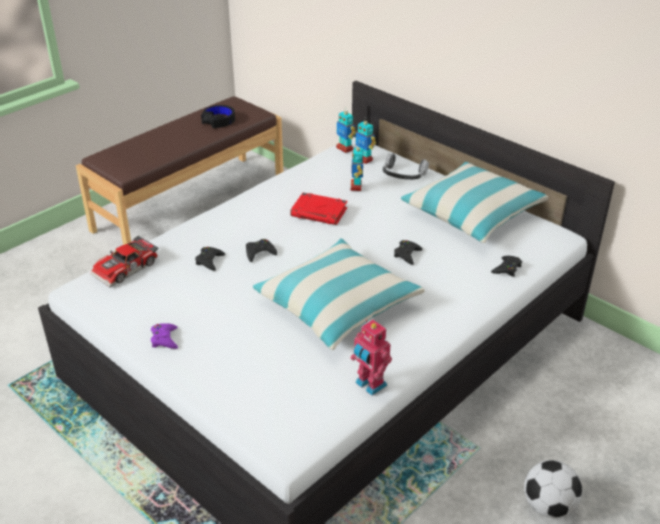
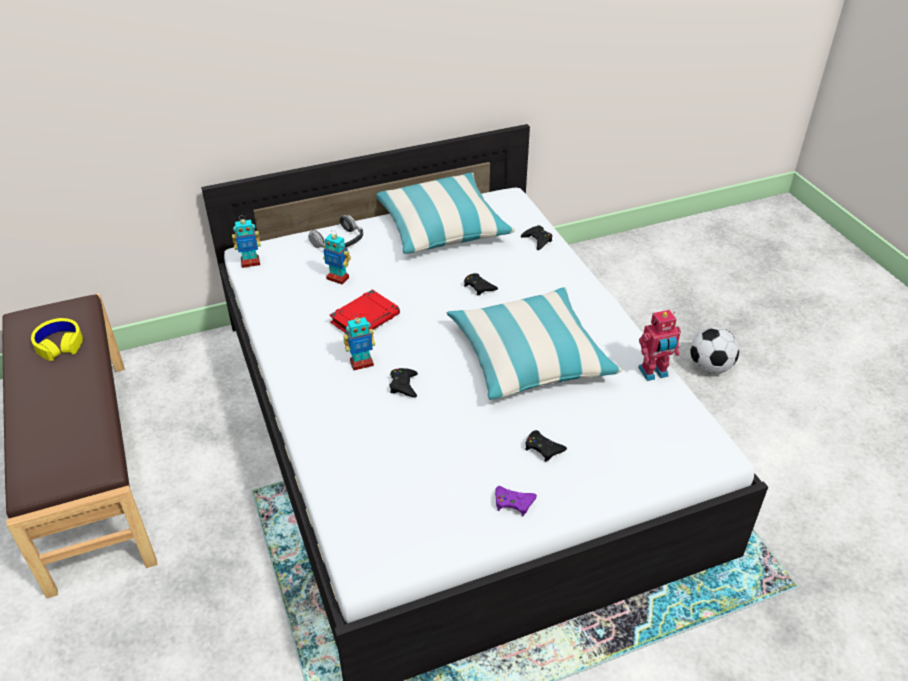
camera: 65 degrees left, 5 degrees up
toy car [90,235,159,287] -> none
black game controller [195,247,225,271] -> black game controller moved to [525,430,567,462]
black headphones [201,105,235,128] -> yellow headphones [31,318,83,361]
toy robot [355,117,376,164] -> toy robot moved to [343,314,375,370]

